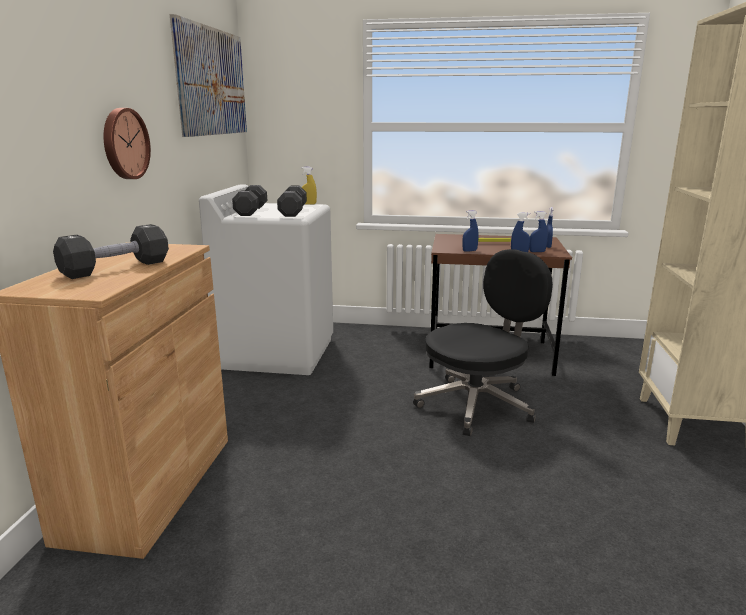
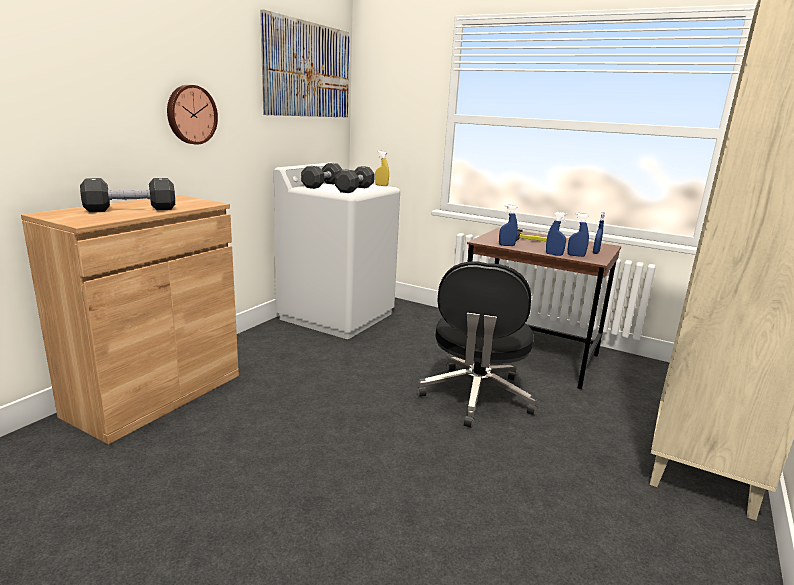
camera: 20 degrees right, 0 degrees up
black office chair [413,249,553,436] -> black office chair turned 120 degrees clockwise [417,262,537,428]

